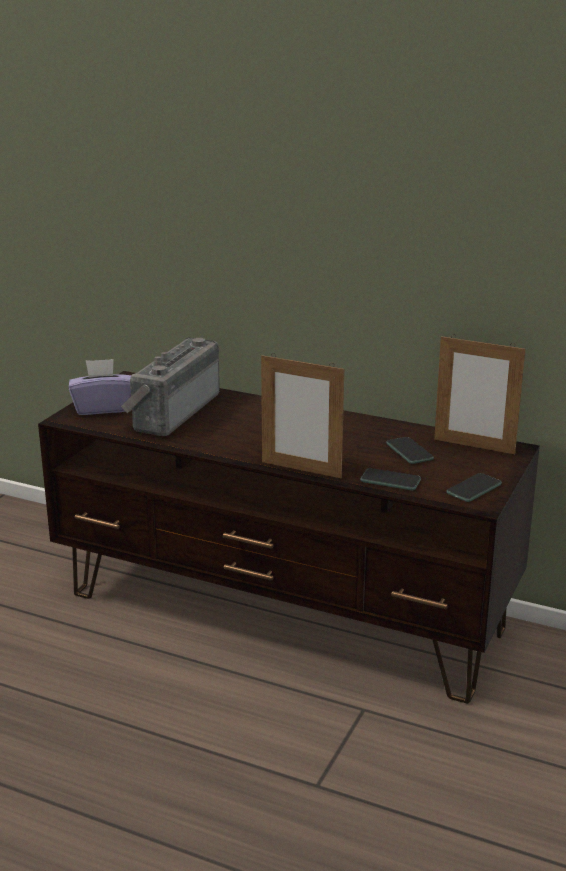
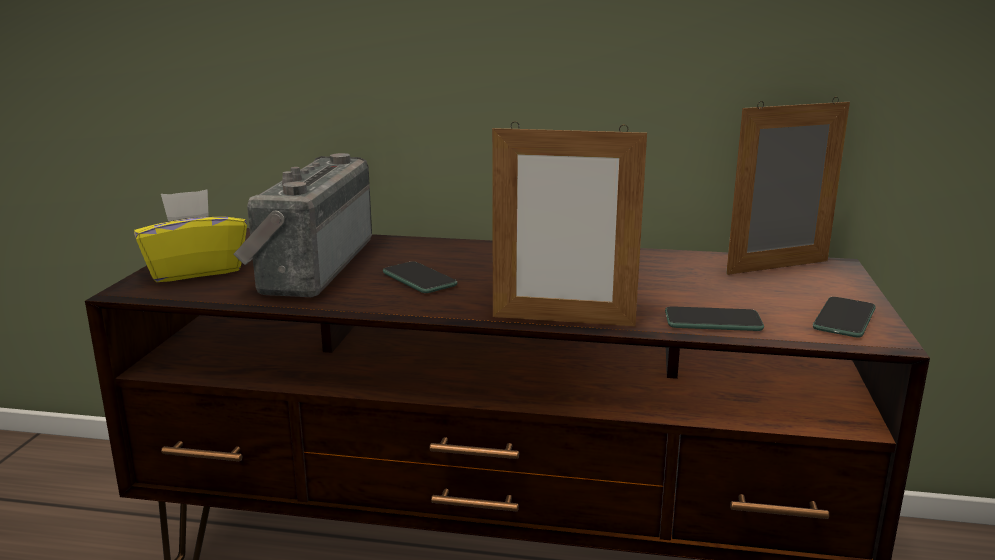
camera: 15 degrees left, 5 degrees down
purple tissue box [69,359,131,415] -> yellow tissue box [134,189,247,282]
phone [386,437,434,464] -> phone moved to [383,261,457,293]
picture frame [434,334,525,454] -> picture frame turned 150 degrees clockwise [726,97,850,275]

